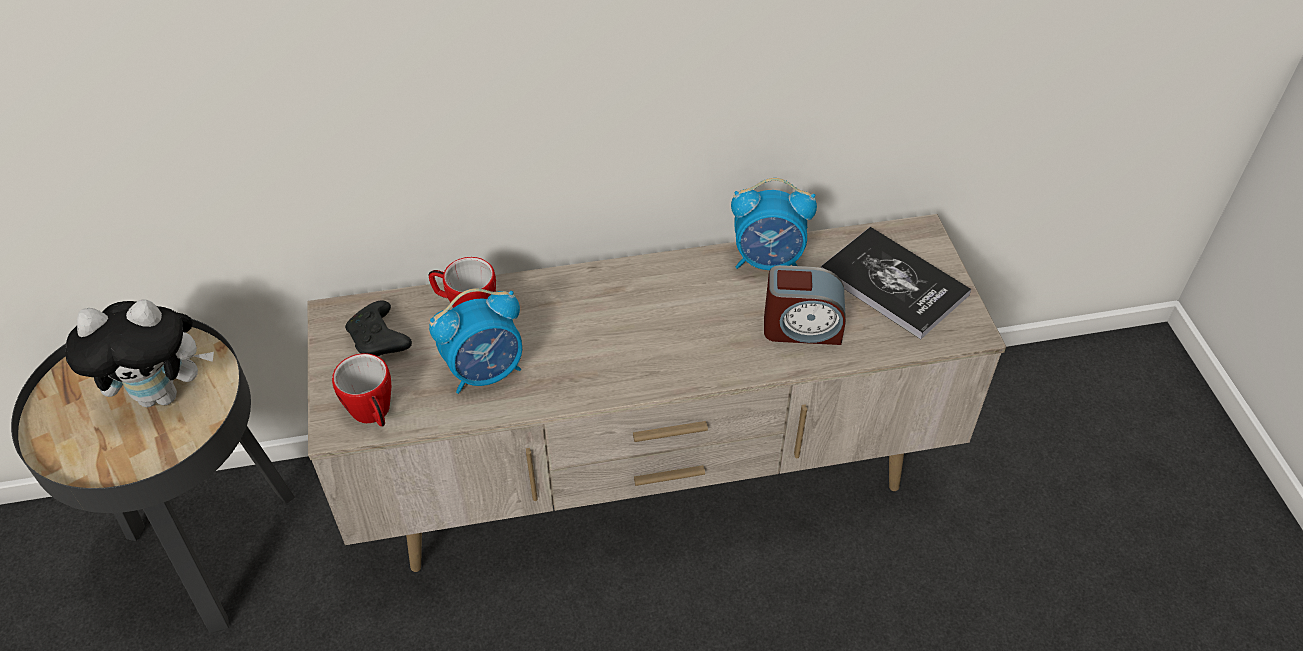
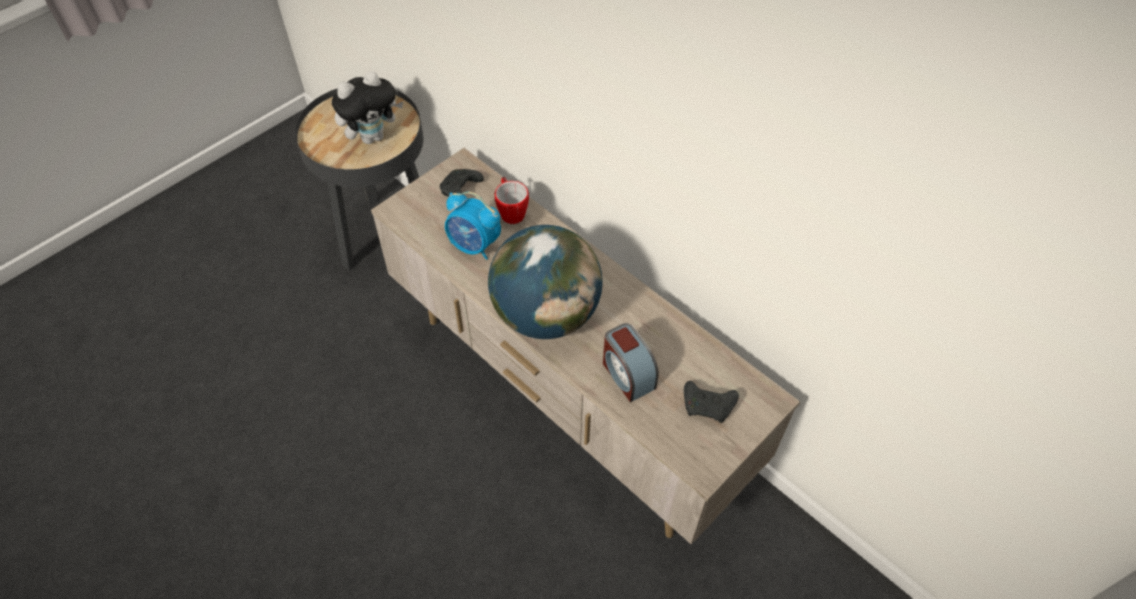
camera: 55 degrees right, 5 degrees up
plush toy [65,299,214,408] -> plush toy turned 75 degrees counterclockwise [332,71,403,144]
mug [332,353,391,426] -> none
alarm clock [731,178,817,270] -> none
book [821,227,971,339] -> black game controller [684,381,739,423]
none -> globe [488,225,603,339]

